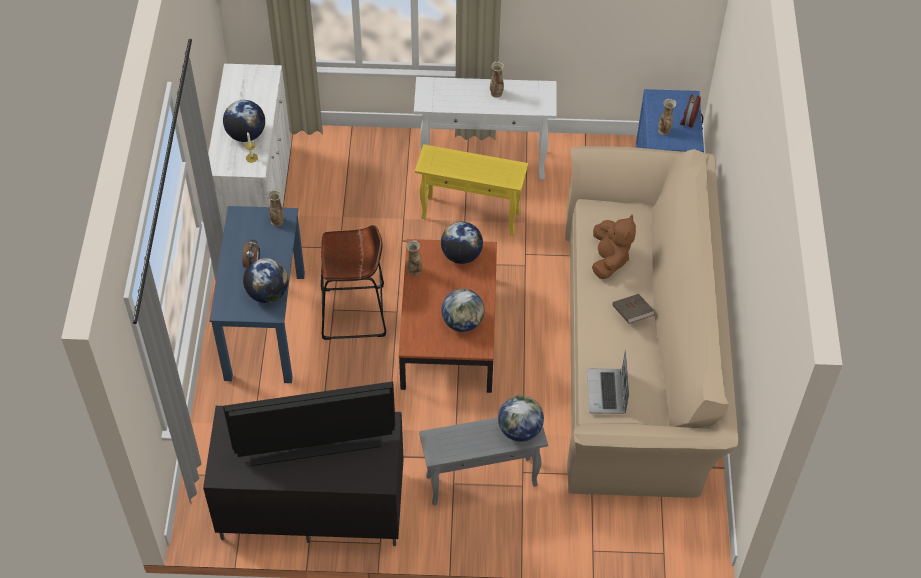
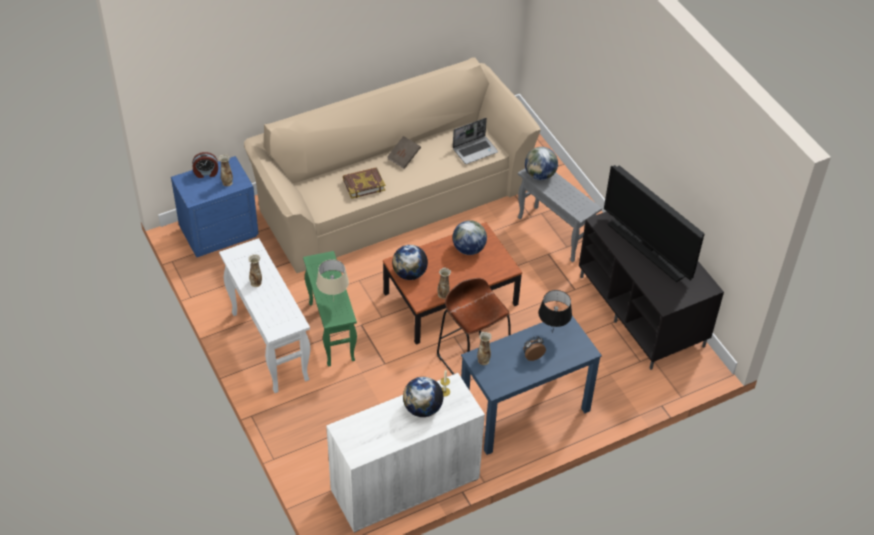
camera: 120 degrees left, 5 degrees down
globe [243,258,288,303] -> black table lamp [539,290,572,333]
yellow side table [415,144,528,236] -> green side table [303,251,357,367]
brown plush toy [592,215,636,279] -> book [343,167,385,199]
none -> beige table lamp [316,259,349,301]

